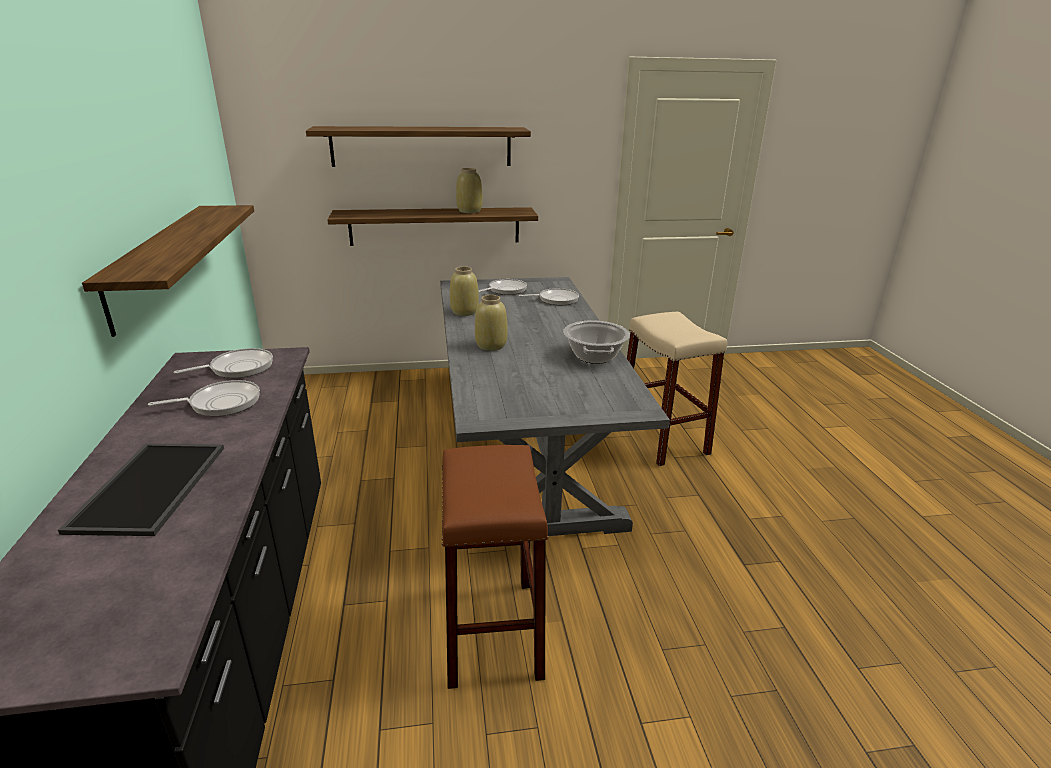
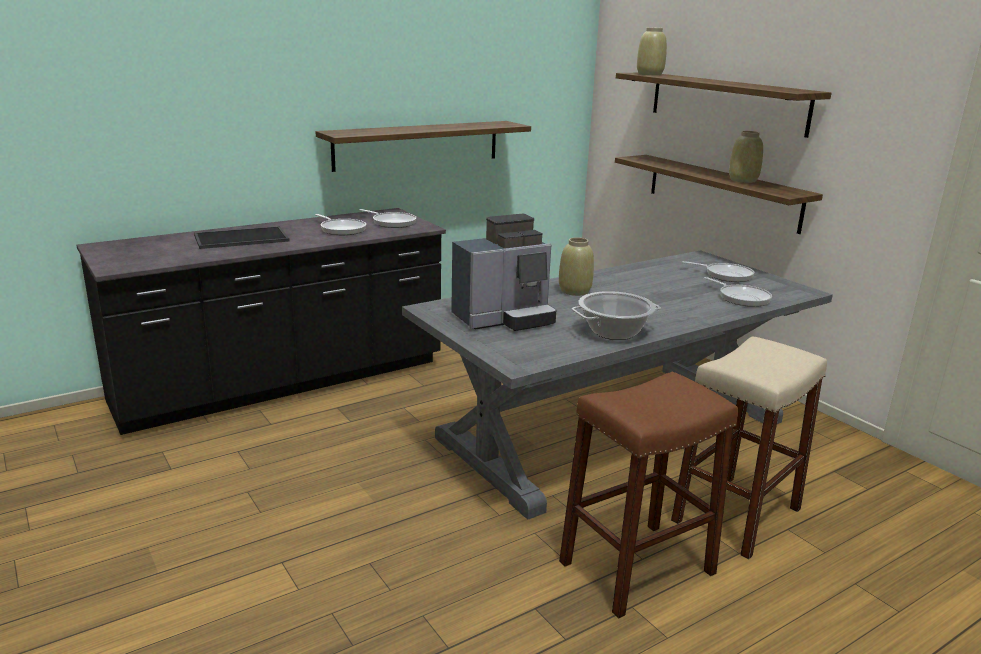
camera: 65 degrees right, 5 degrees down
brown stool [442,445,549,689] -> brown stool moved to [559,372,738,618]
beige vase [450,266,479,316] -> beige vase moved to [637,27,667,75]
none -> coffee machine [451,214,556,331]

